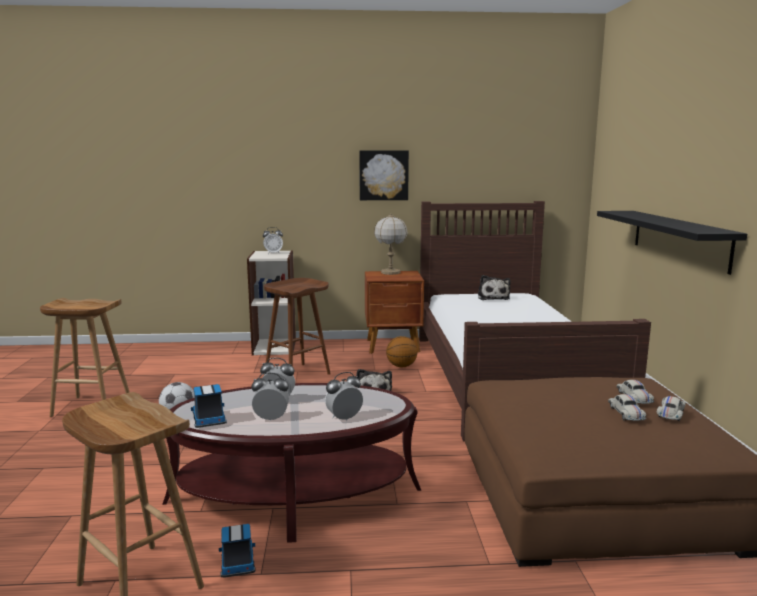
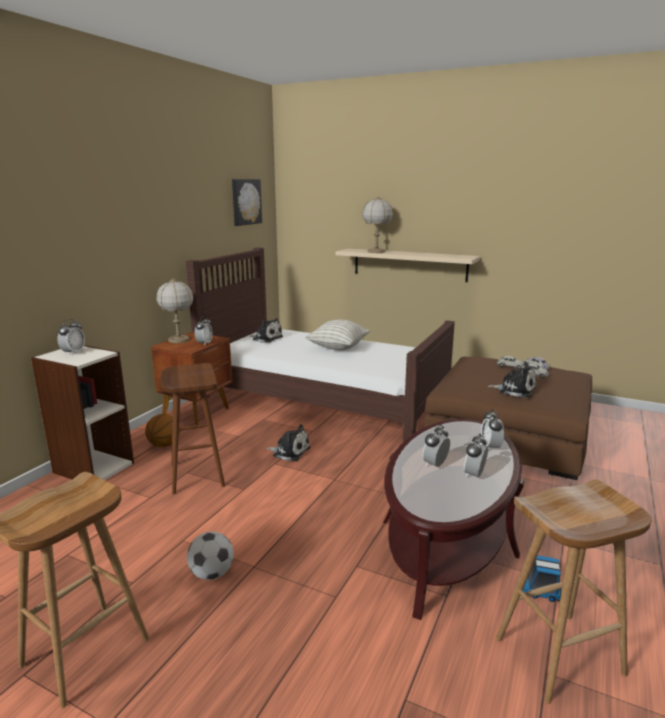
camera: 60 degrees left, 5 degrees up
toy truck [191,384,227,428] -> none
picture [359,150,409,200] -> picture moved to [232,179,262,226]
basketball [386,336,418,367] -> basketball moved to [145,414,180,447]
black shelf [597,211,747,275] -> beige shelf [336,248,480,282]
none -> alarm clock [195,316,213,344]
none -> pillow [305,320,370,350]
none -> table lamp [362,196,393,253]
none -> plush toy [488,363,536,397]

